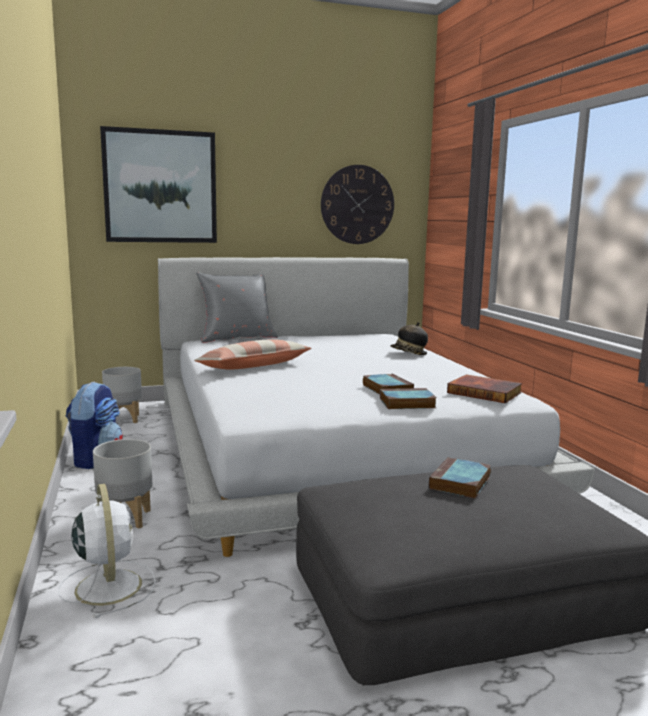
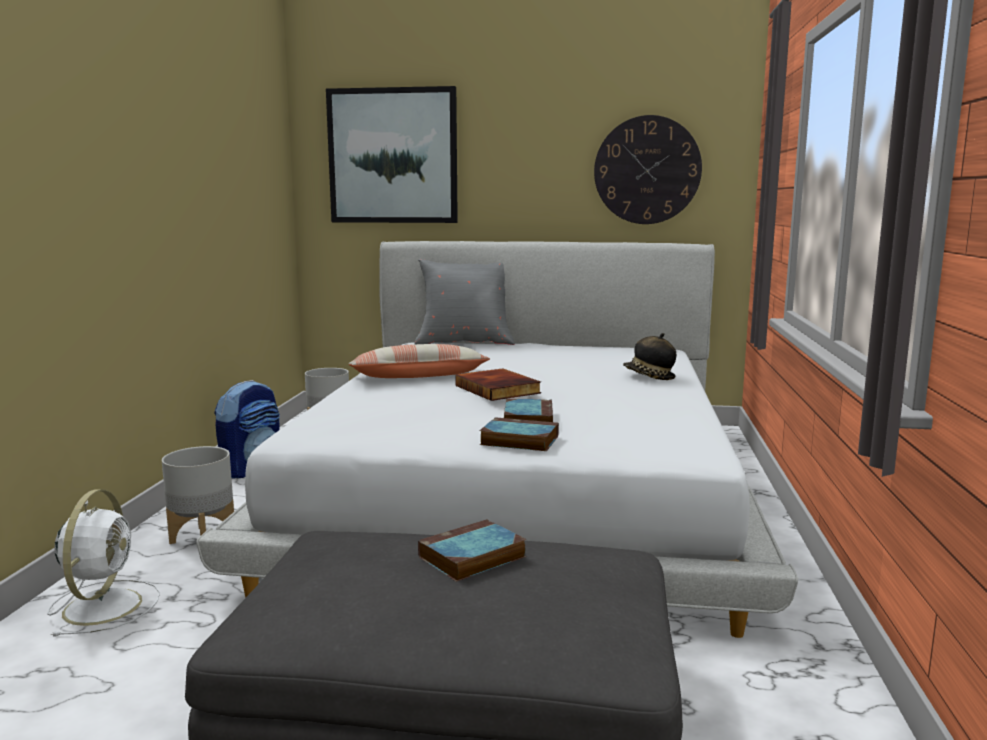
camera: 25 degrees right, 0 degrees up
book [447,374,522,403] -> book moved to [456,368,541,401]

